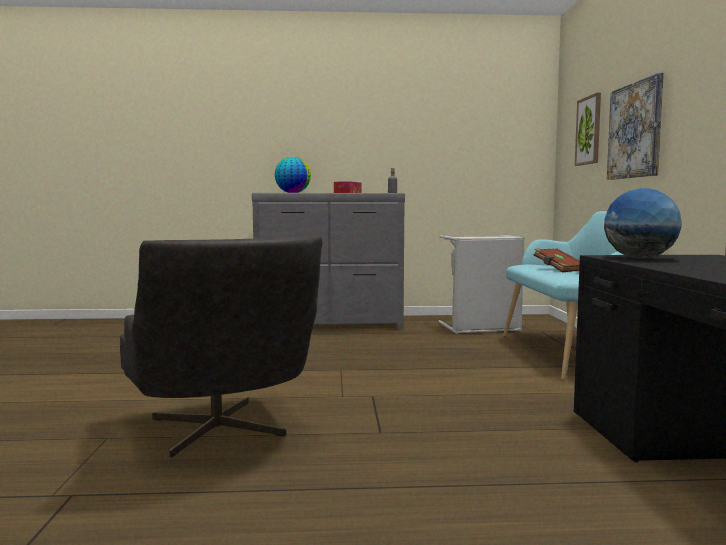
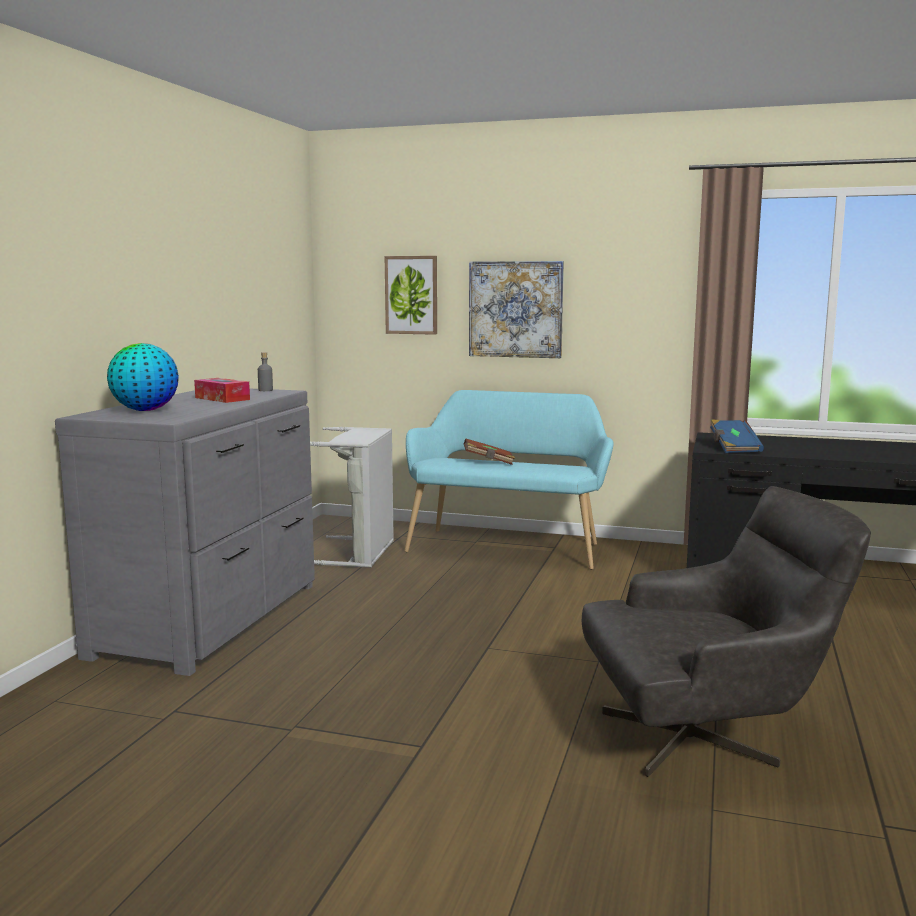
camera: 70 degrees left, 5 degrees up
globe [604,188,682,259] -> blue book [710,420,764,453]

